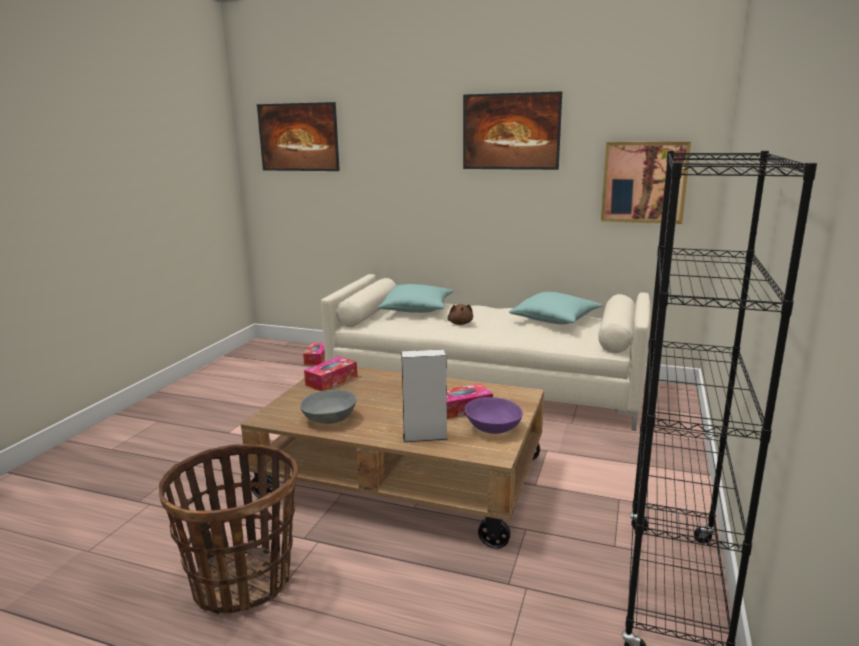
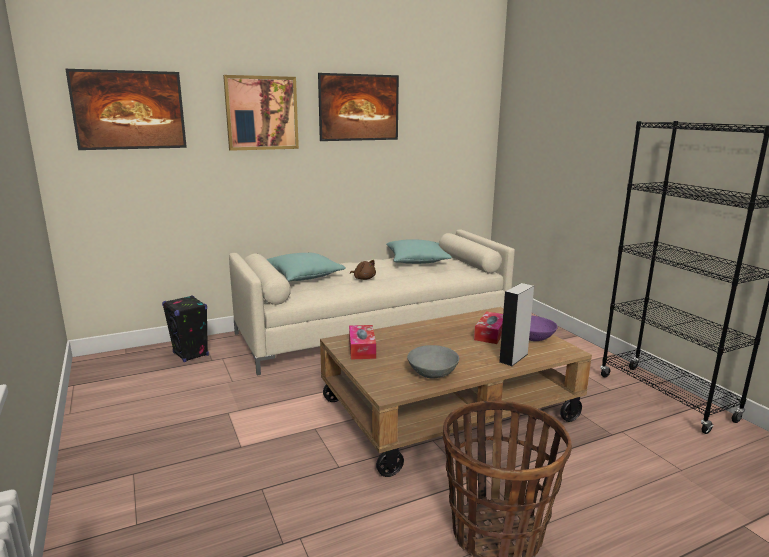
camera: 45 degrees left, 0 degrees up
tissue box [303,343,325,365] -> black speaker [162,295,209,362]
picture [601,142,691,224] -> picture moved to [223,75,299,151]

